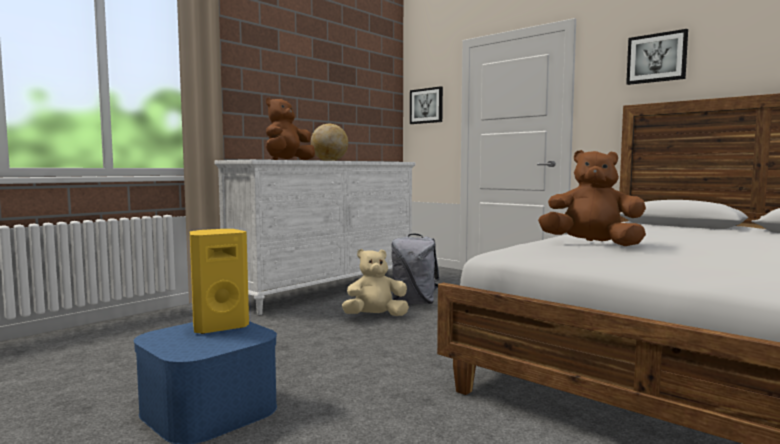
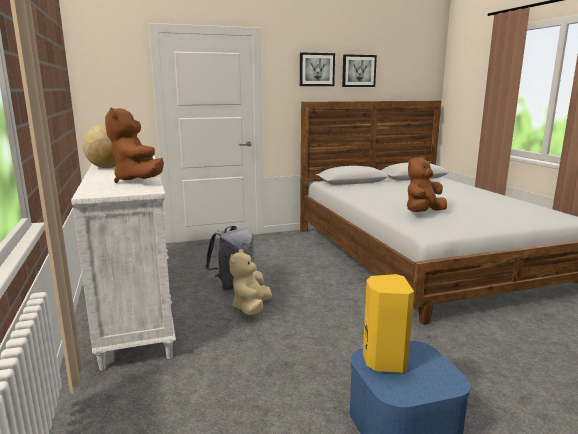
camera: 60 degrees left, 10 degrees up
picture [410,86,443,124] -> picture moved to [342,54,377,87]

